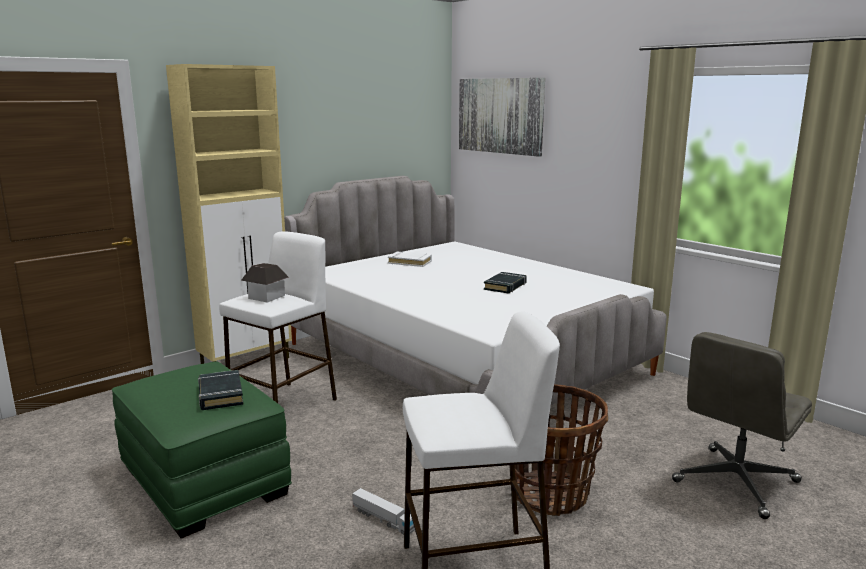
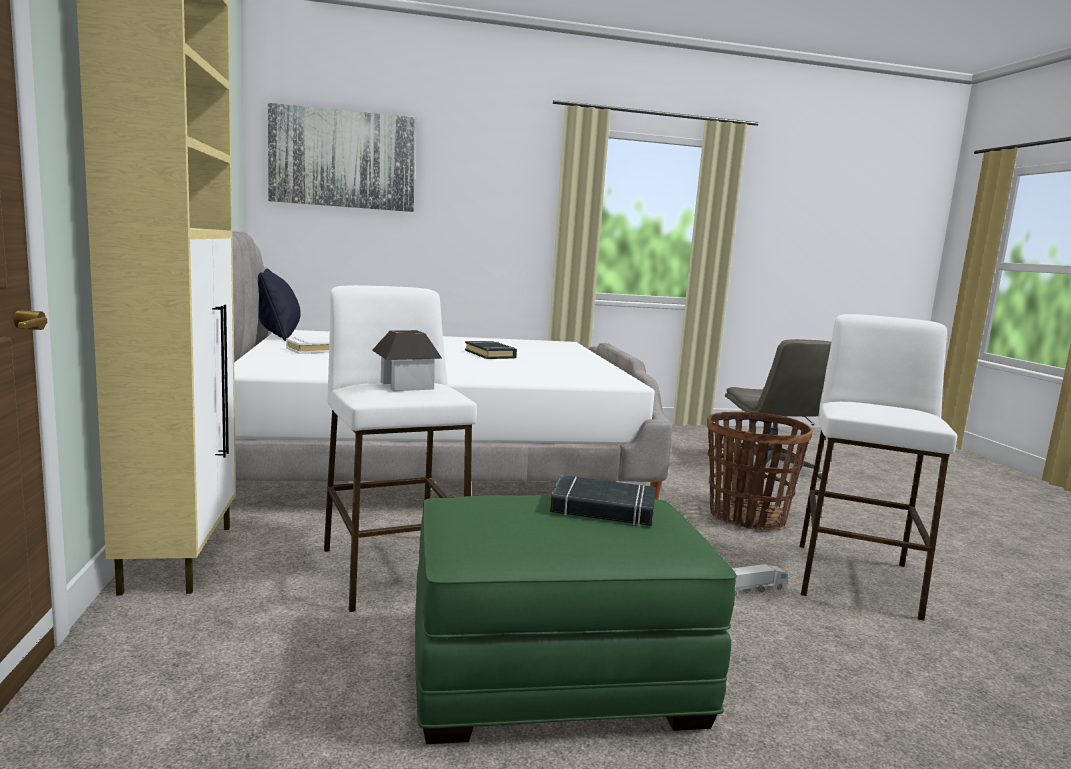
camera: 60 degrees left, 5 degrees down
none -> black pillow [258,269,301,341]

